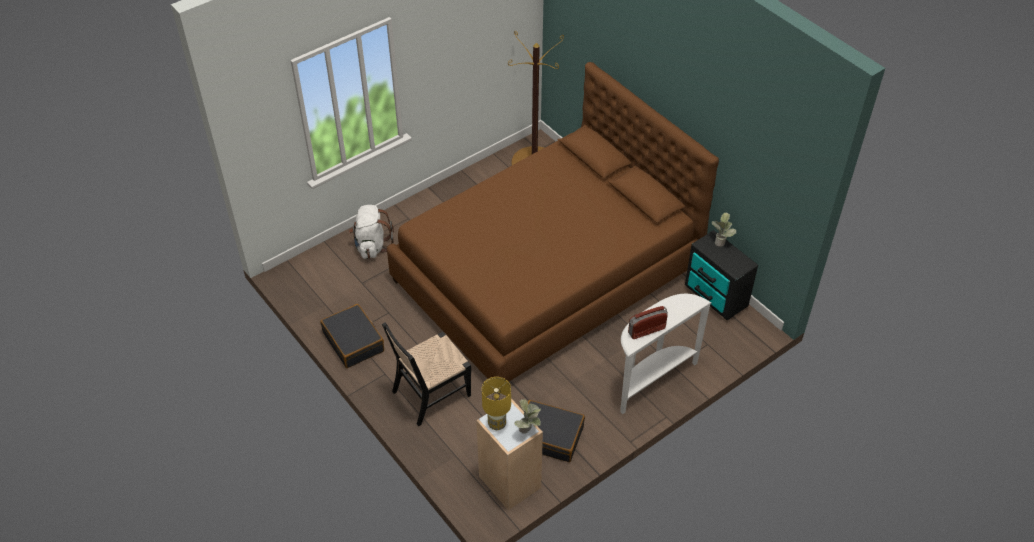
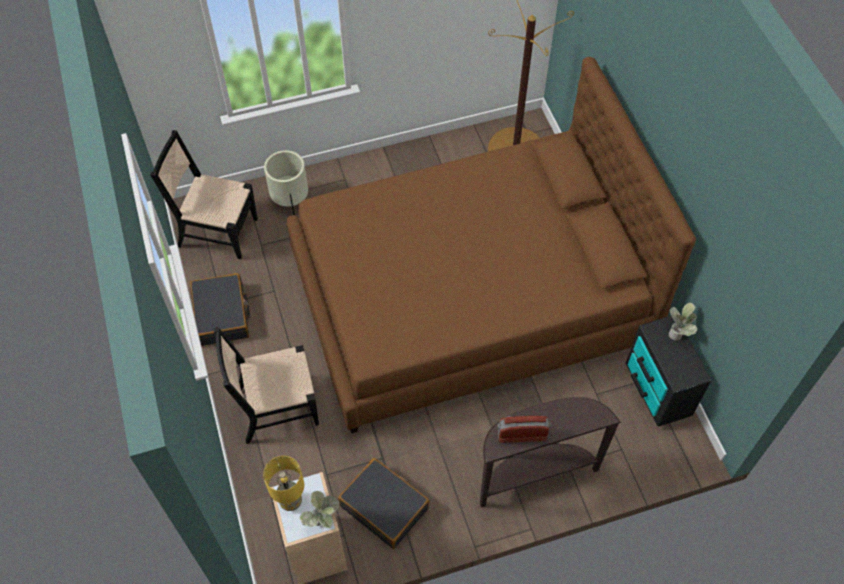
camera: 20 degrees right, 10 degrees up
white backpack [349,205,394,259] -> beige planter [264,150,308,215]
white console table [620,294,711,414] -> brown console table [480,397,621,508]
none -> chair [150,130,258,259]

